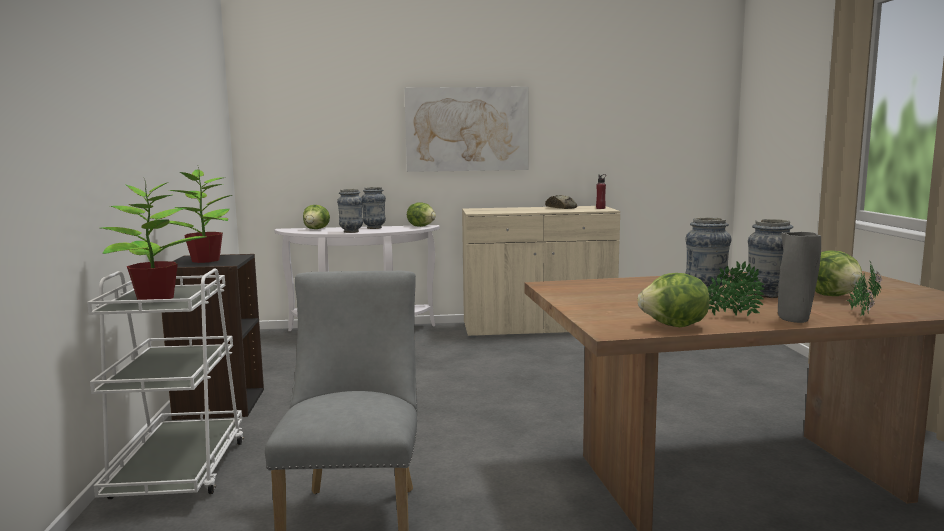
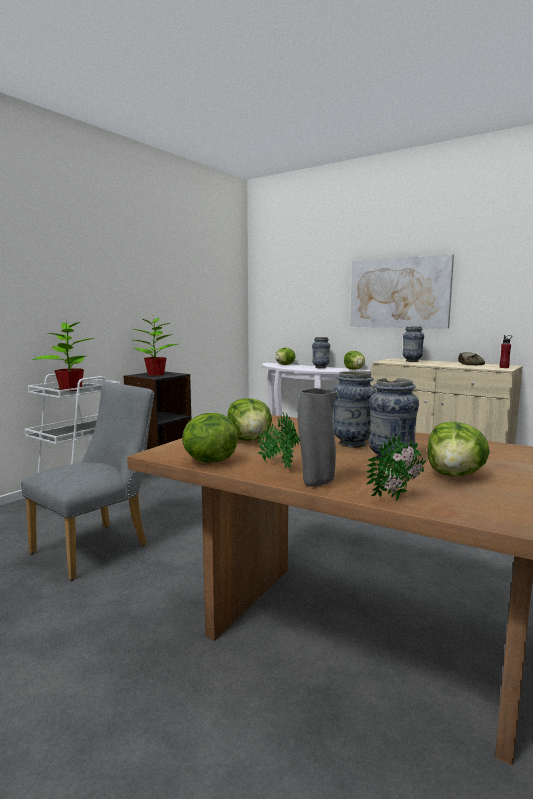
camera: 40 degrees right, 0 degrees up
vase [337,189,363,233] -> vase moved to [403,326,424,362]
none -> lettuce [227,398,272,441]

